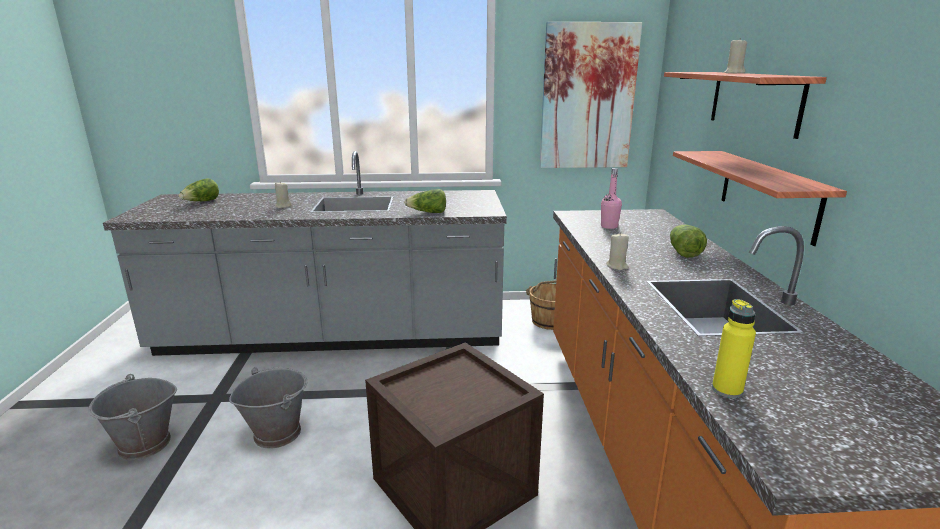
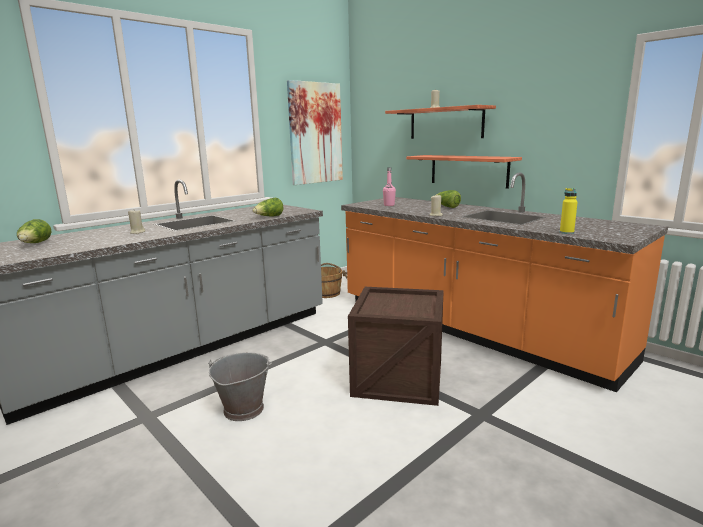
camera: 40 degrees left, 5 degrees down
grey bucket [88,374,177,460] -> none

